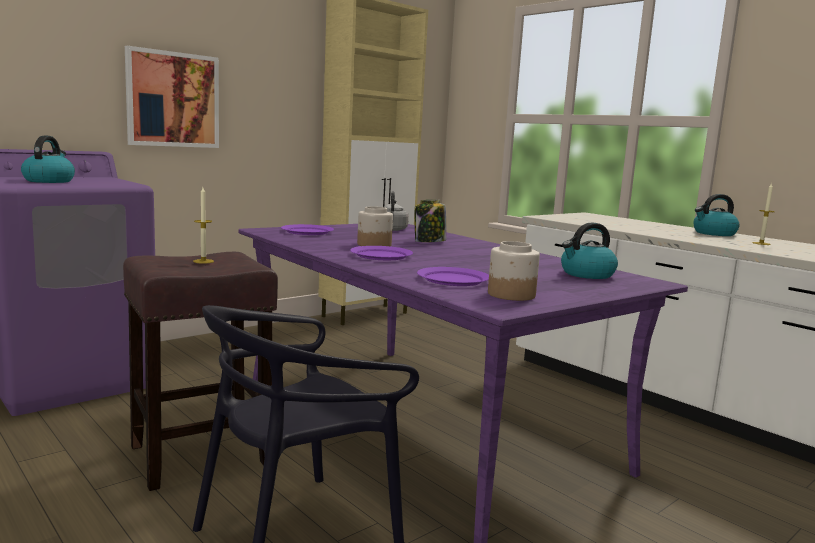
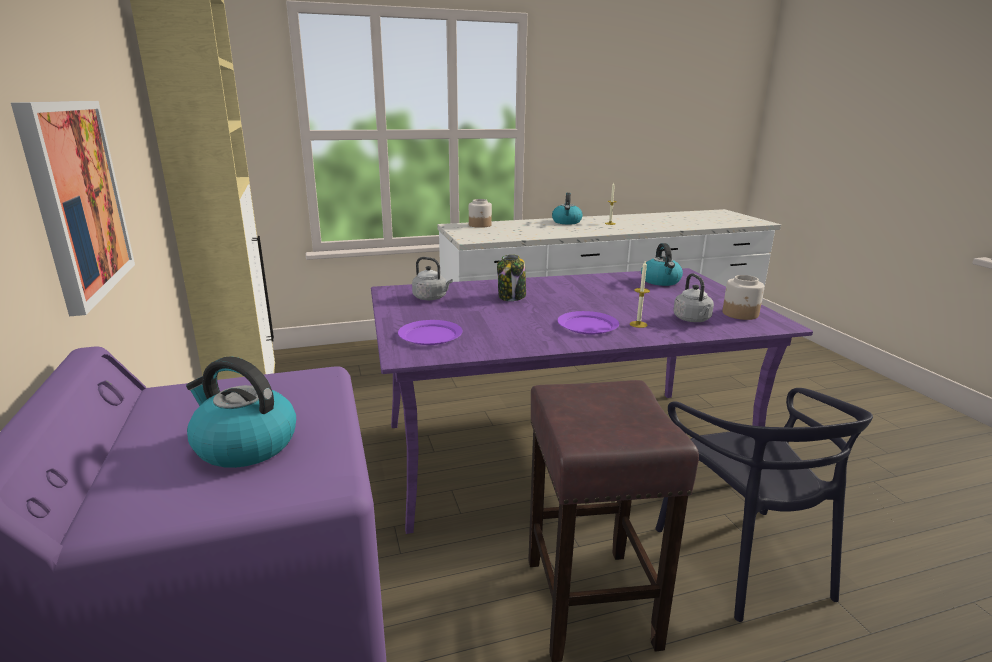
camera: 65 degrees left, 10 degrees up
candle [193,187,214,263] -> candle moved to [630,261,650,328]
jar [357,206,393,246] -> jar moved to [469,199,492,228]
purple plate [417,267,489,286] -> grey kettle [673,273,714,322]

